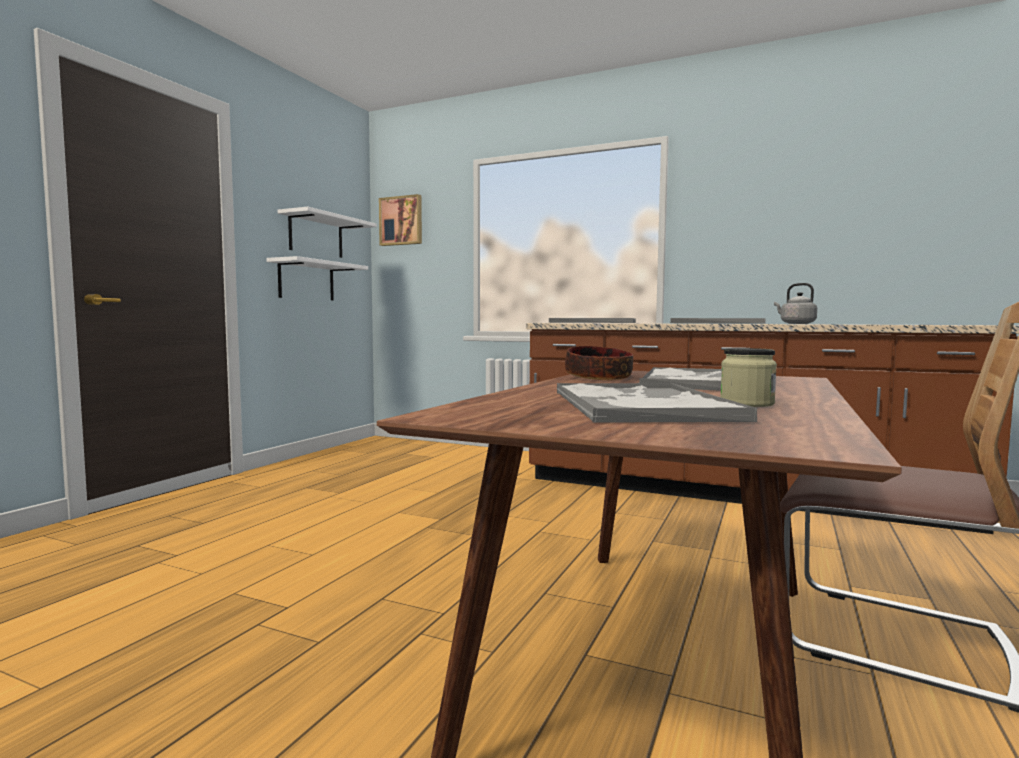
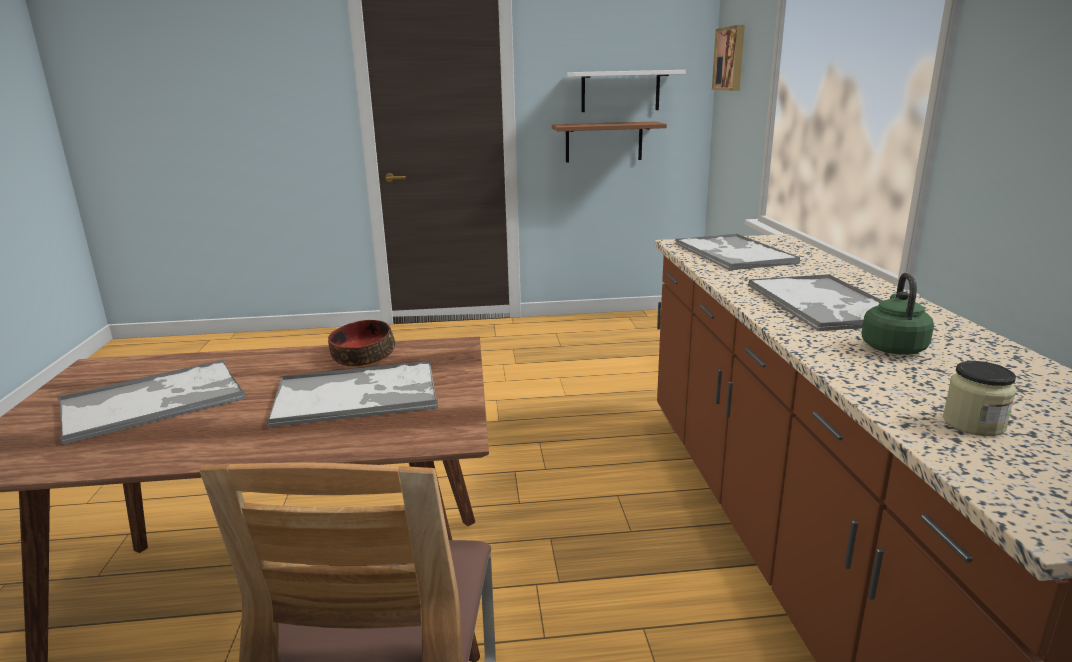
camera: 60 degrees right, 15 degrees up
white shelf [266,256,368,300] -> brown shelf [552,121,667,162]
jar [720,348,777,407] -> jar moved to [943,361,1017,436]
grey kettle [774,283,817,324] -> green kettle [862,273,934,355]

